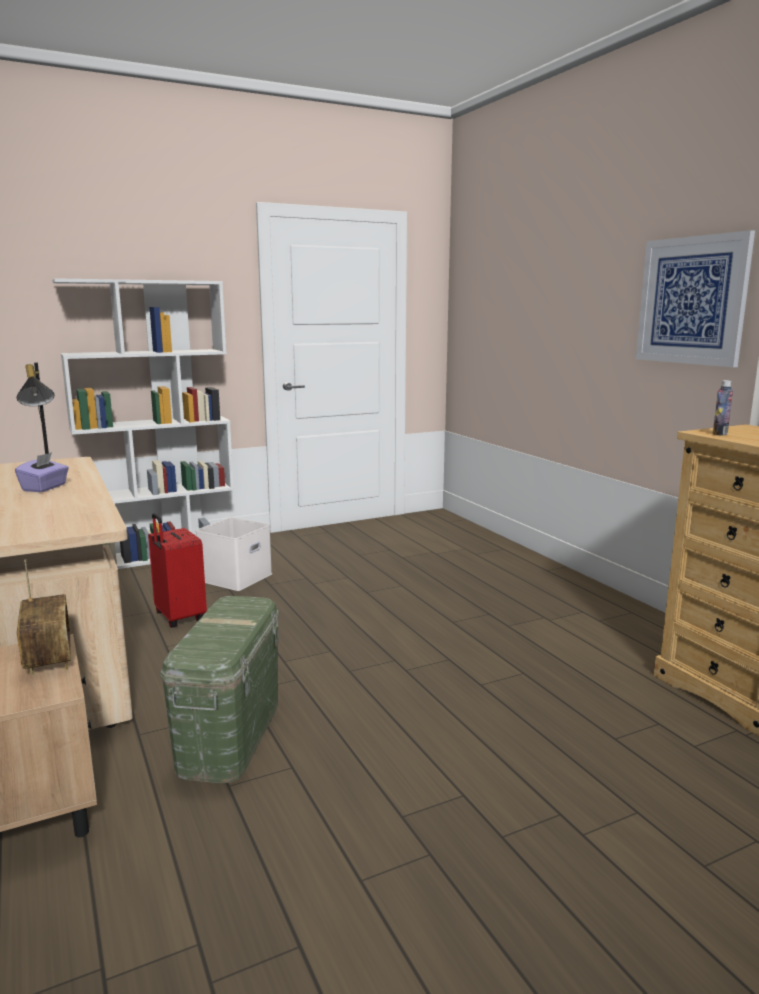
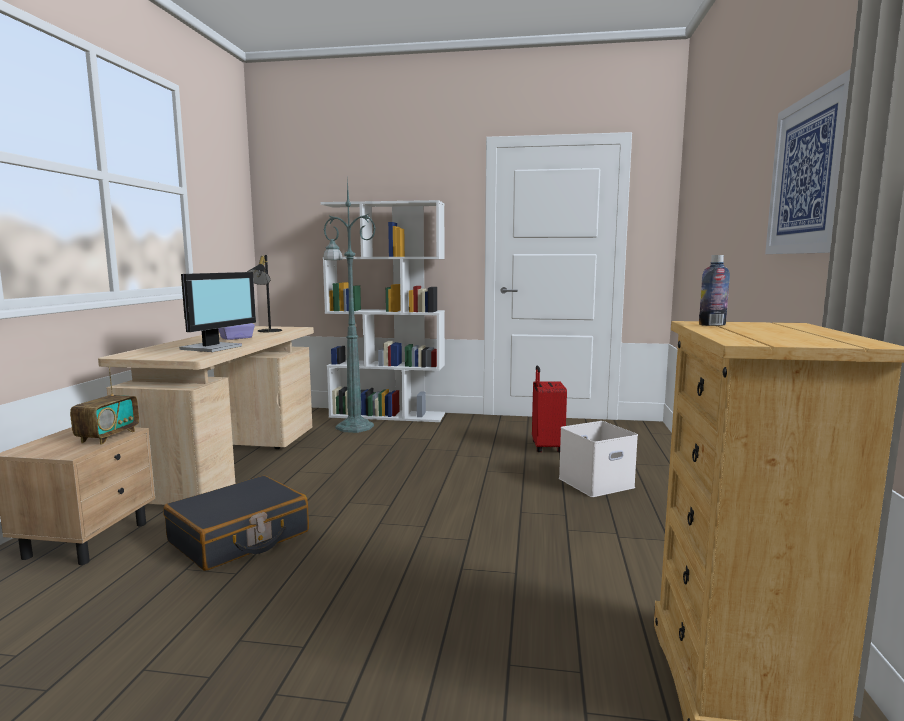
camera: 35 degrees right, 5 degrees down
red suitcase [148,513,207,628] -> red suitcase moved to [532,366,567,452]
green storage box [160,596,279,783] -> black suitcase [163,476,309,571]
white storage box [195,517,272,591] -> white storage box moved to [559,421,638,497]
none -> monitor [179,272,256,352]
none -> green floor lamp [323,178,376,433]

